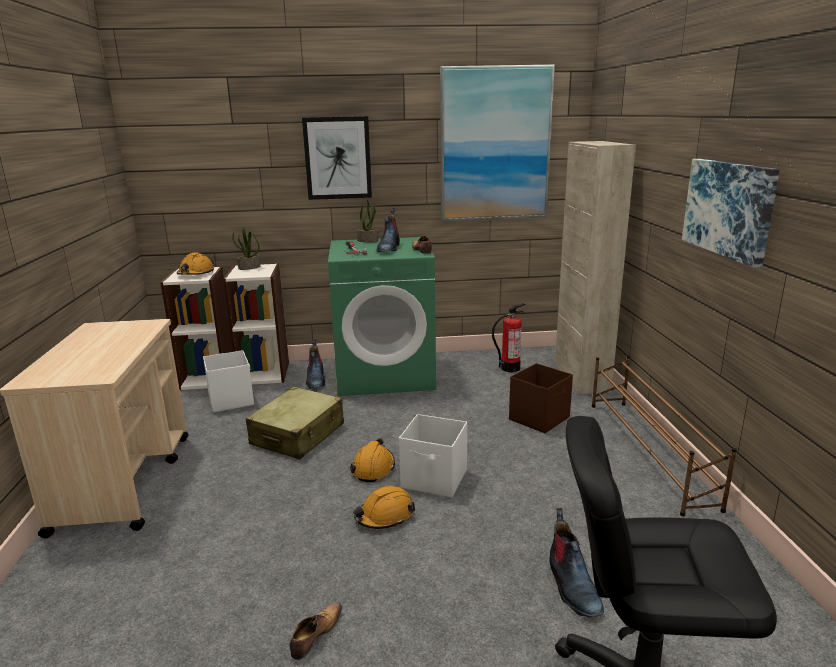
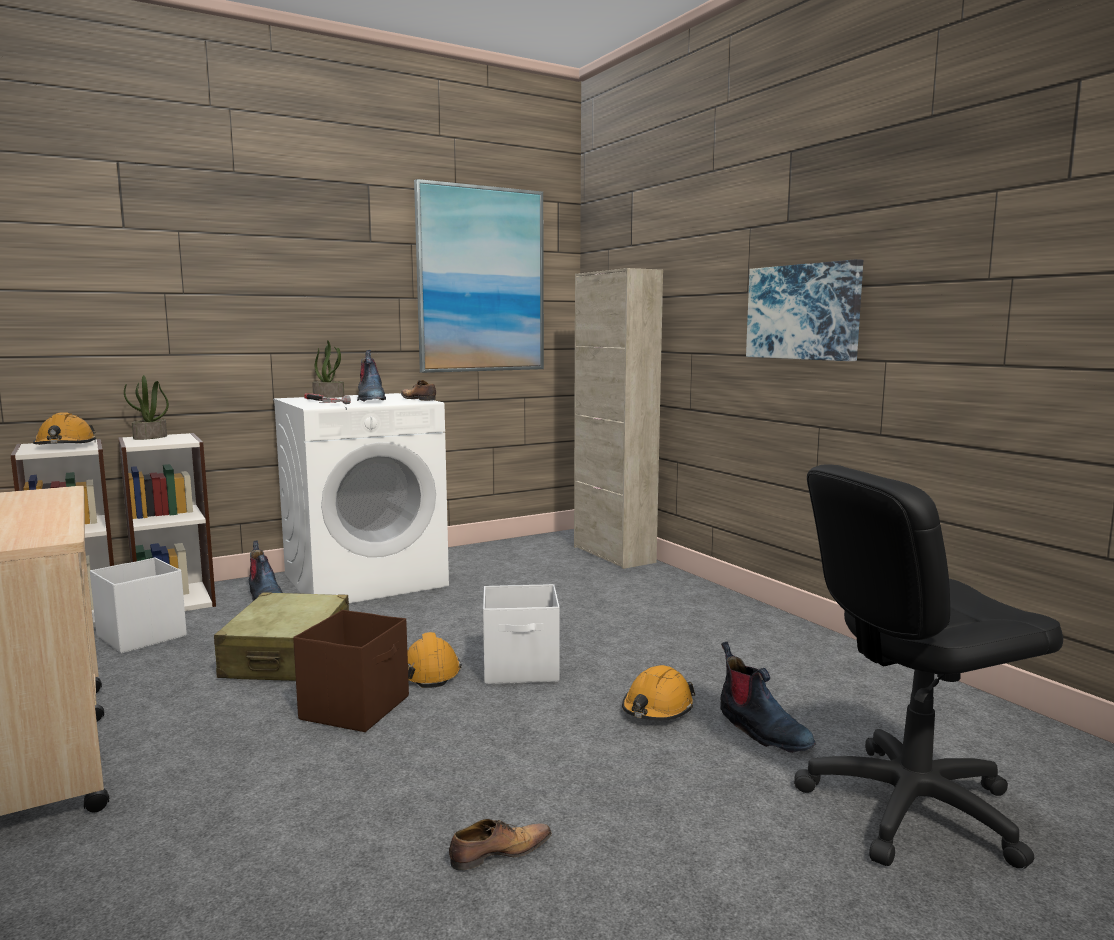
camera: 25 degrees left, 10 degrees down
shoe [290,602,342,660] -> shoe turned 60 degrees clockwise [449,819,552,871]
picture [302,116,372,200] -> none
green washing machine [328,237,436,396] -> white washing machine [273,393,449,603]
orange hard hat [353,486,415,529] -> orange hard hat moved to [622,665,695,721]
fire extinguisher [492,303,526,372] -> none
brown storage box [509,363,573,433] -> brown storage box moved to [293,610,409,732]
brown shoe rack [592,355,737,517] -> none

